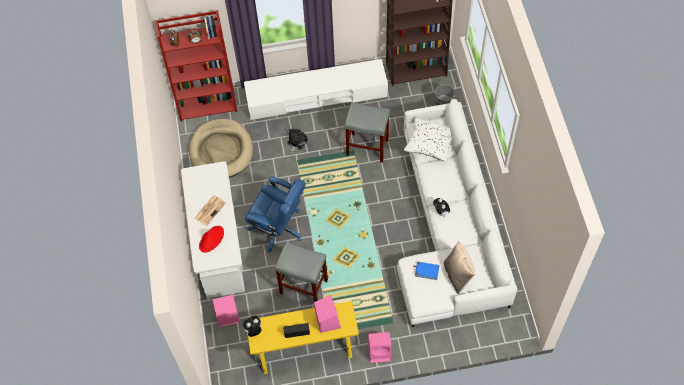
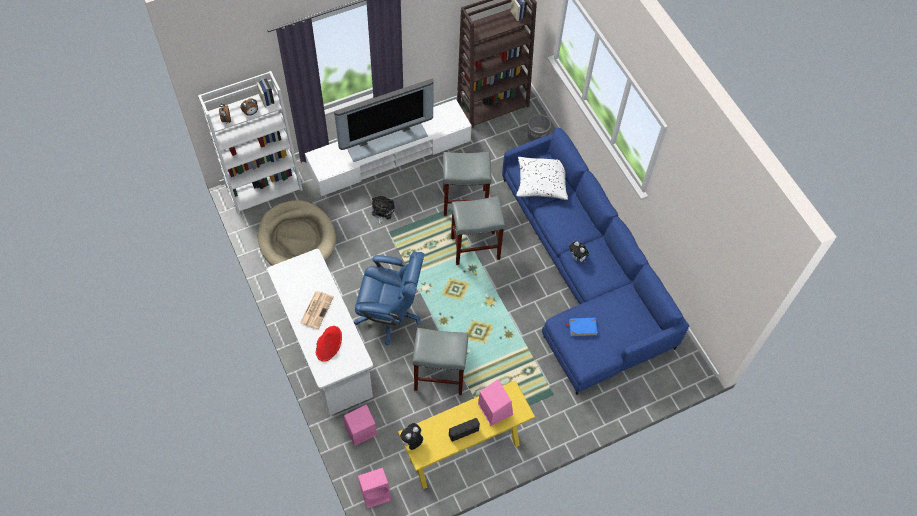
camera: 20 degrees left, 0 degrees up
red bookcase [155,10,237,121] -> white bookcase [198,71,303,214]
pink speaker [368,332,391,363] -> pink speaker moved to [358,468,391,509]
white sofa [397,99,517,327] -> blue sofa [502,128,689,395]
beige pillow [444,242,475,294] -> none
none -> television [334,78,434,162]
none -> grey stool [451,196,505,265]

